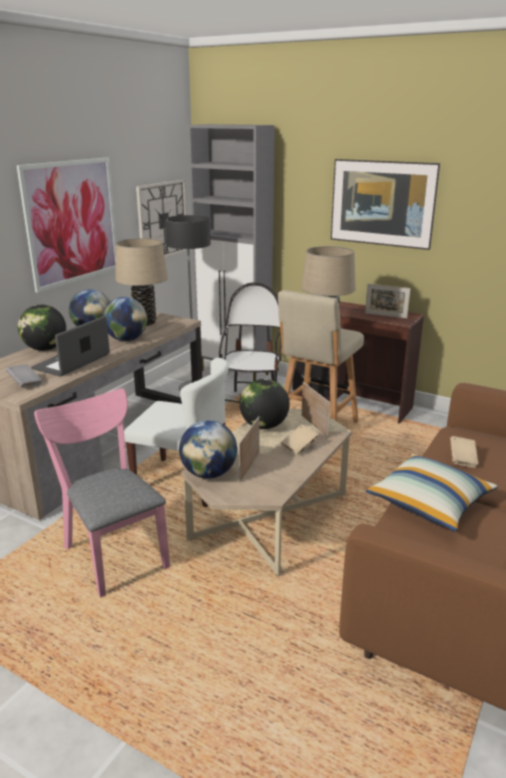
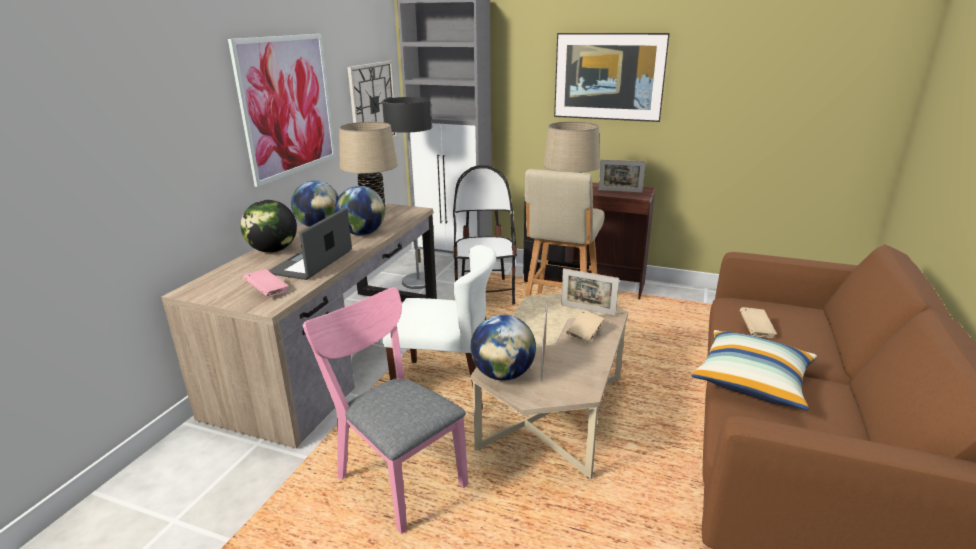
camera: 10 degrees left, 0 degrees up
grey book [6,364,42,388] -> pink book [243,269,289,297]
globe [239,379,290,429] -> none
picture frame [302,382,330,438] -> picture frame turned 150 degrees clockwise [561,268,619,316]

